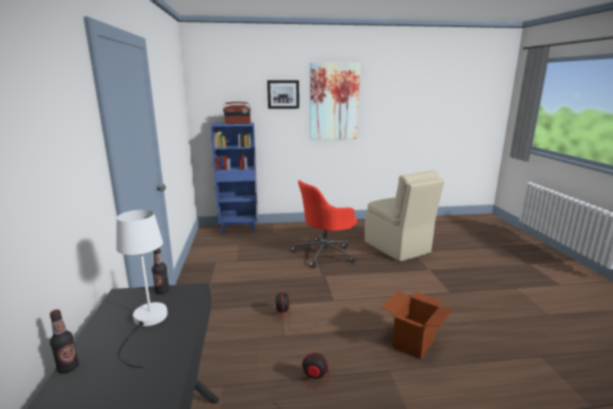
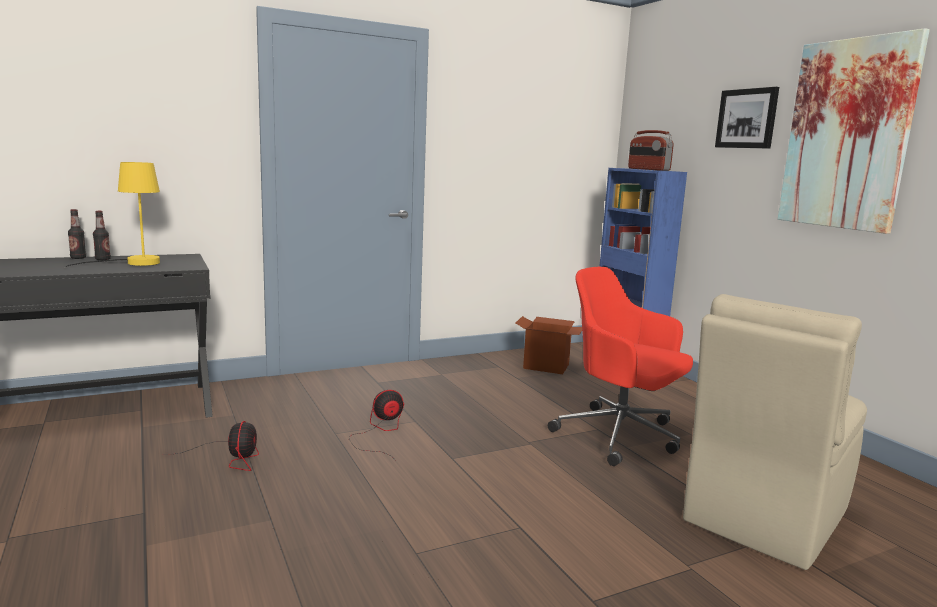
camera: 70 degrees right, 5 degrees down
white table lamp [116,210,168,368] -> yellow table lamp [65,162,160,268]
bottle [152,247,169,294] -> bottle moved to [93,211,111,260]
cardboard box [382,291,453,359] -> cardboard box moved to [515,316,582,374]

